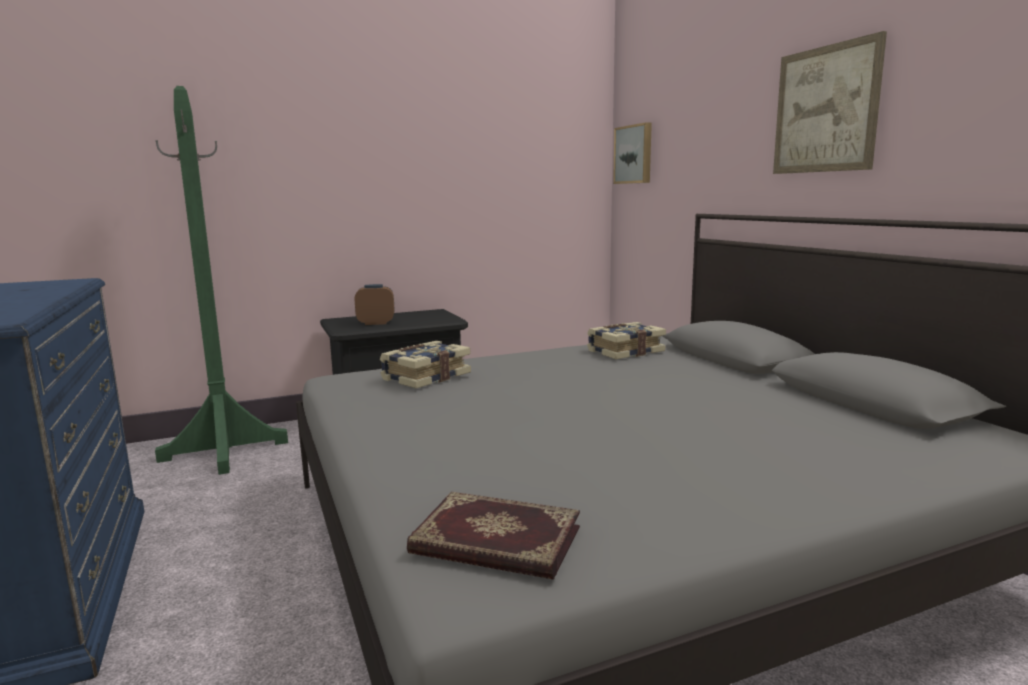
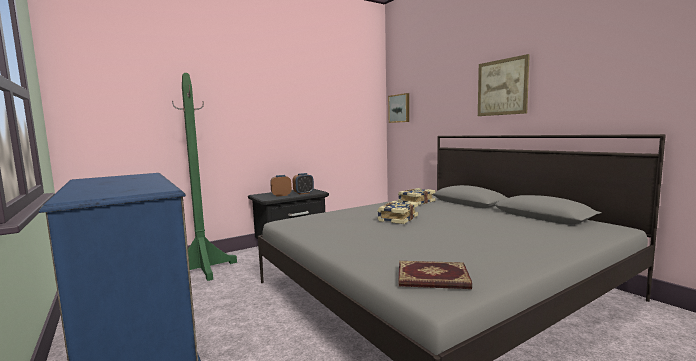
camera: 10 degrees left, 5 degrees down
book [380,341,471,388] -> book moved to [377,201,418,224]
none -> alarm clock [293,173,314,195]

